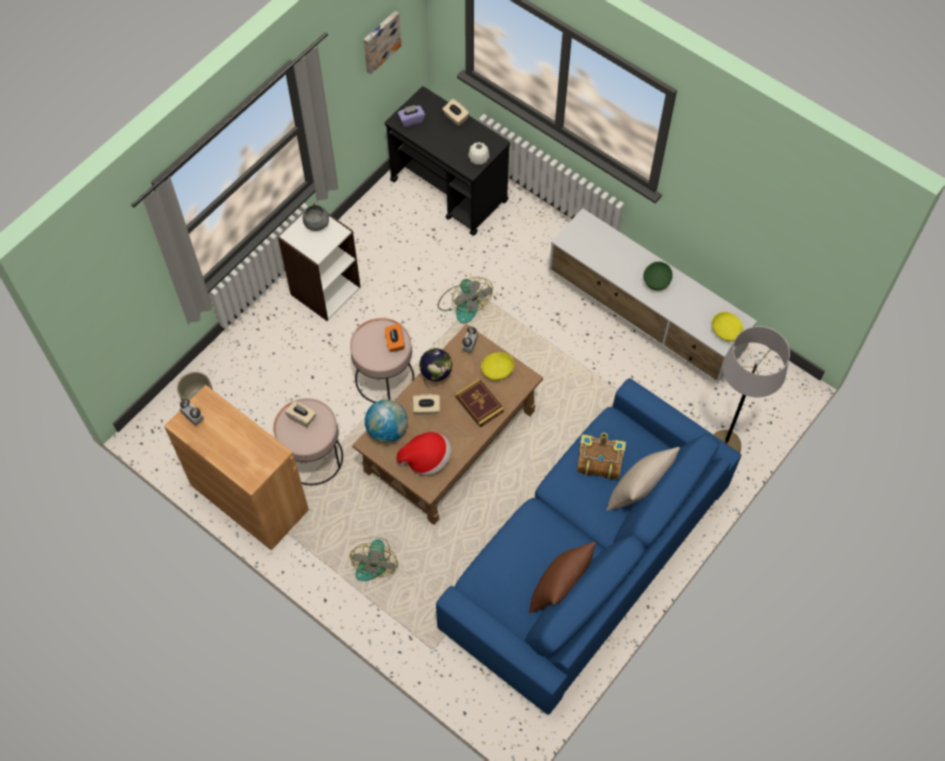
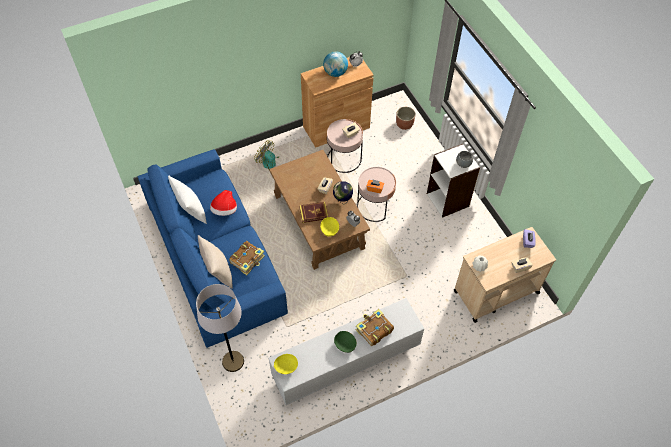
camera: 115 degrees right, 5 degrees down
picture [364,11,401,74] -> none
globe [365,400,408,443] -> globe moved to [323,51,348,77]
black cart [385,86,510,236] -> beige cart [454,227,556,323]
hat [397,432,451,476] -> hat moved to [210,190,237,216]
fan [438,277,493,324] -> none
brown pillow [529,542,596,613] -> white pillow [168,175,207,224]
none -> book [356,309,394,346]

